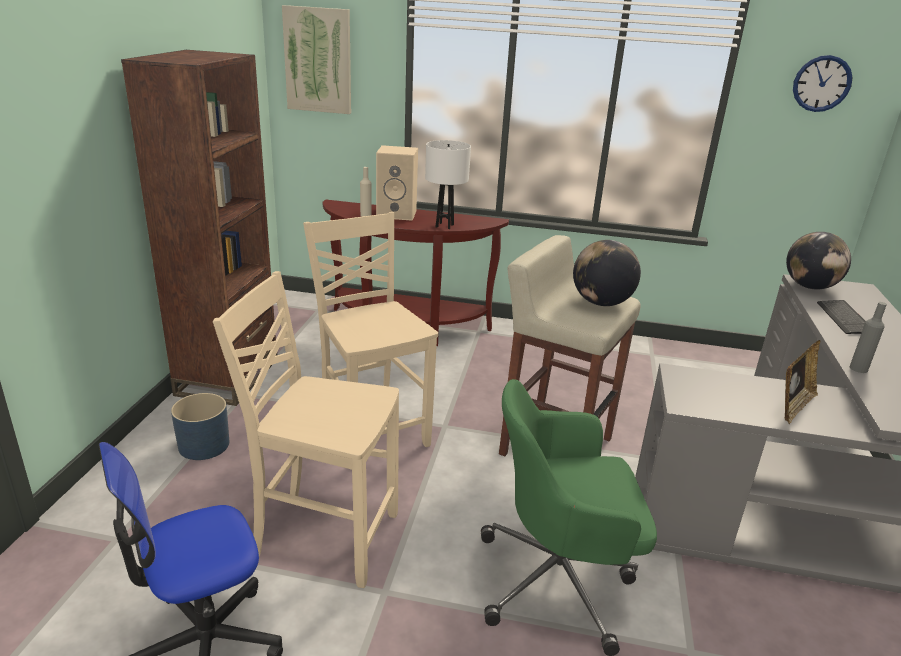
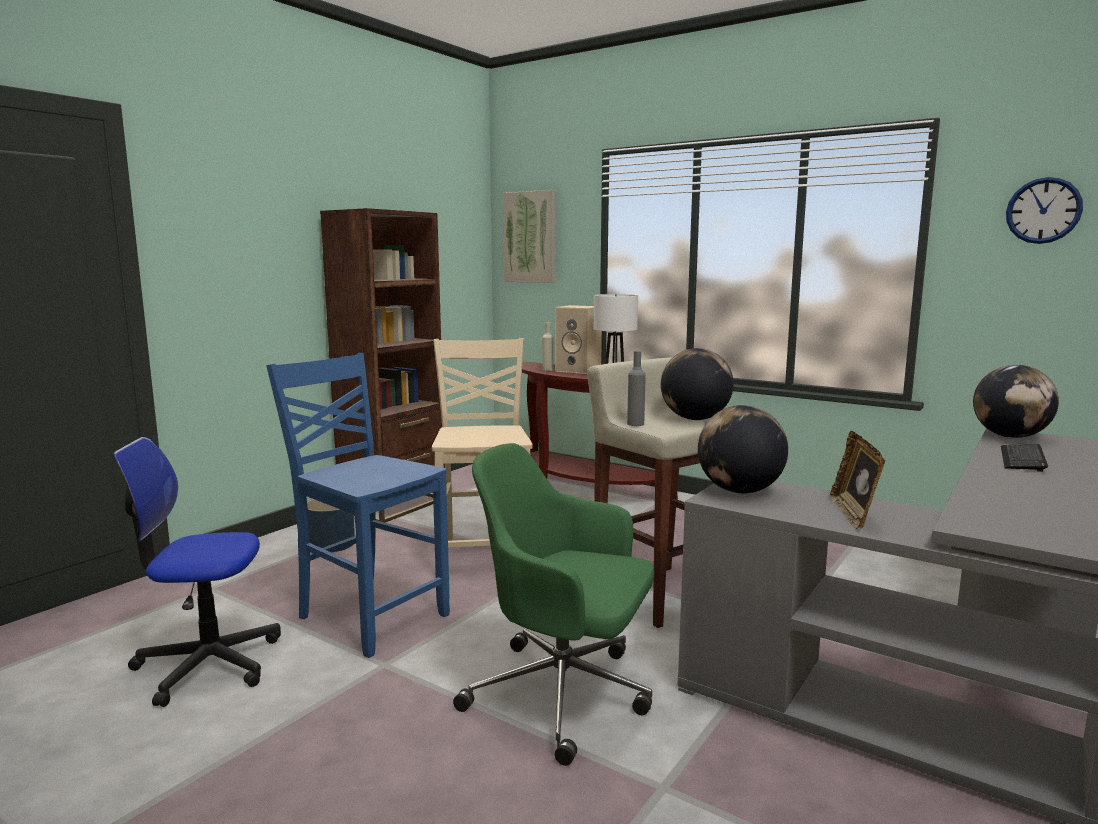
camera: 25 degrees right, 15 degrees down
beige chair [213,271,399,588] -> blue chair [266,353,450,658]
picture frame [785,340,820,424] -> picture frame turned 120 degrees clockwise [830,431,885,530]
grey bottle [850,302,887,373] -> grey bottle moved to [627,351,646,426]
none -> globe [698,405,788,494]

